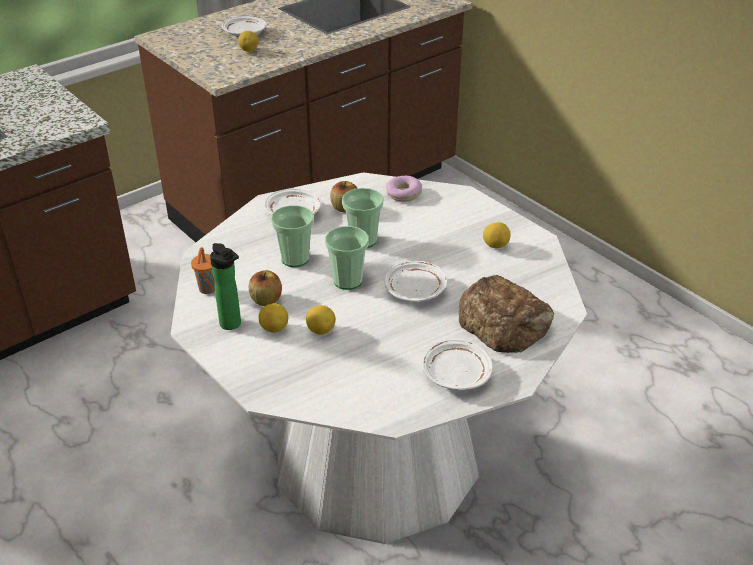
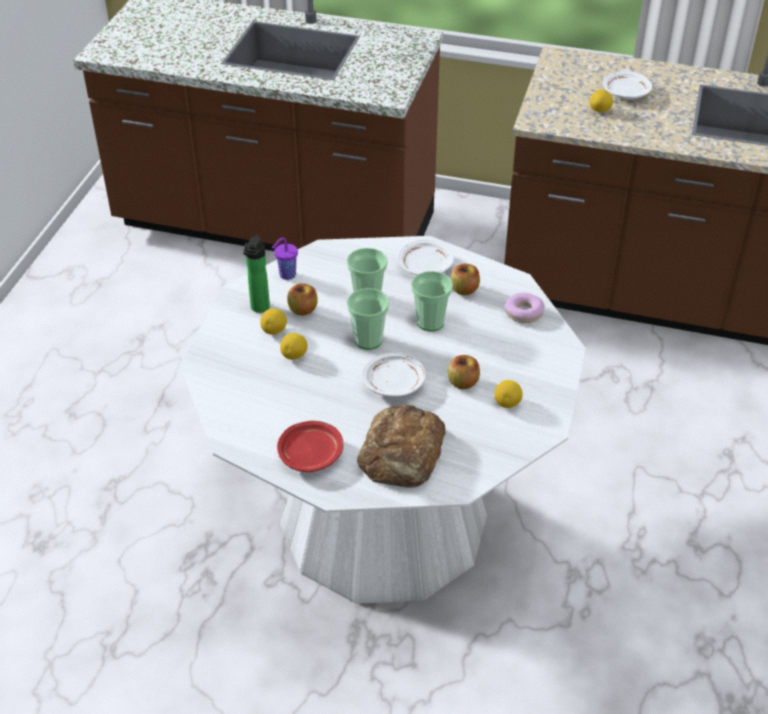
camera: 55 degrees right, 5 degrees up
orange cup [191,247,215,294] -> purple cup [272,238,298,280]
white plate [422,339,493,390] -> red plate [277,421,344,472]
none -> apple [448,355,480,389]

